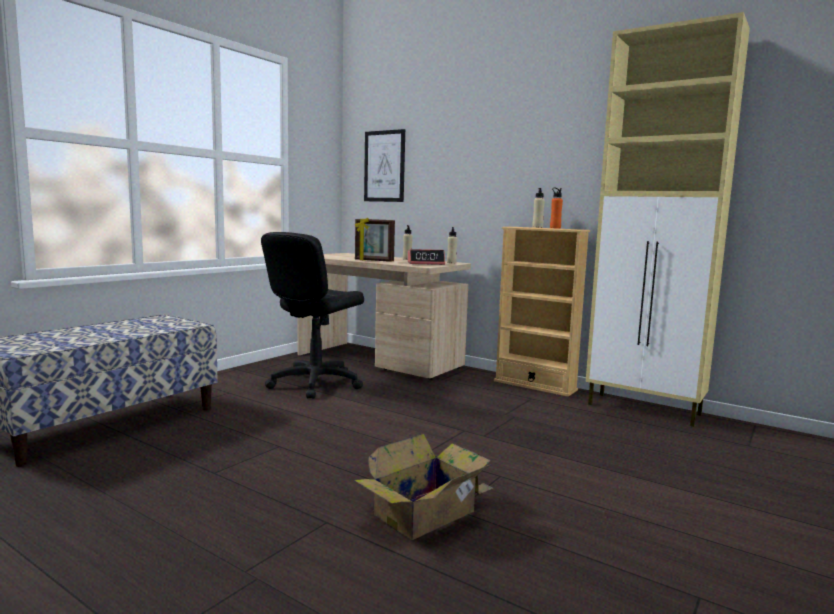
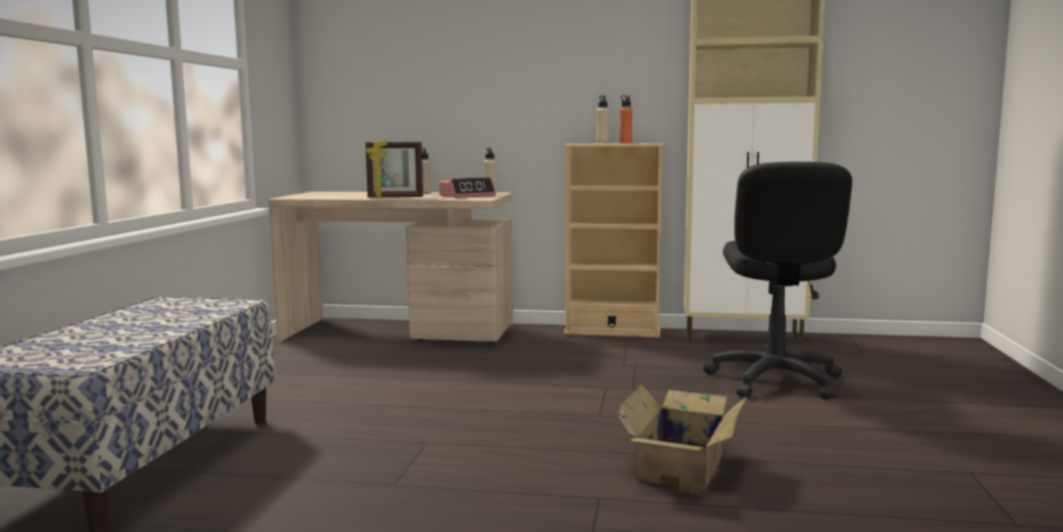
camera: 25 degrees left, 0 degrees up
black office chair [261,232,364,398] -> black office chair moved to [703,162,852,400]
picture [364,129,405,202] -> none

